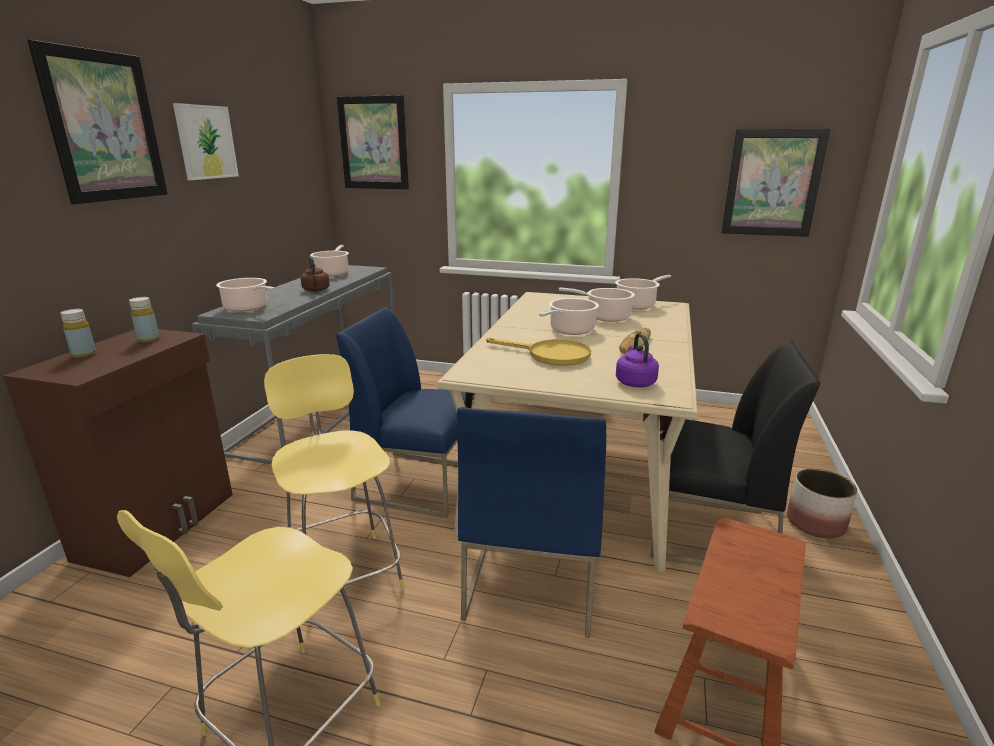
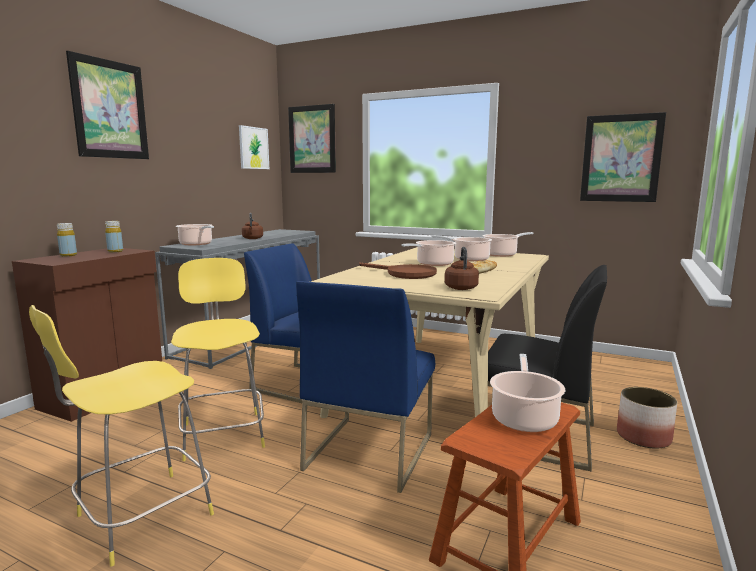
camera: 10 degrees right, 10 degrees down
picture [173,103,239,180] -> picture moved to [239,125,269,169]
cooking pot [310,245,349,276] -> cooking pot moved to [490,354,565,432]
yellow frying pan [486,338,591,366] -> brown frying pan [359,262,437,279]
purple kettle [616,333,659,387] -> brown kettle [445,247,479,290]

